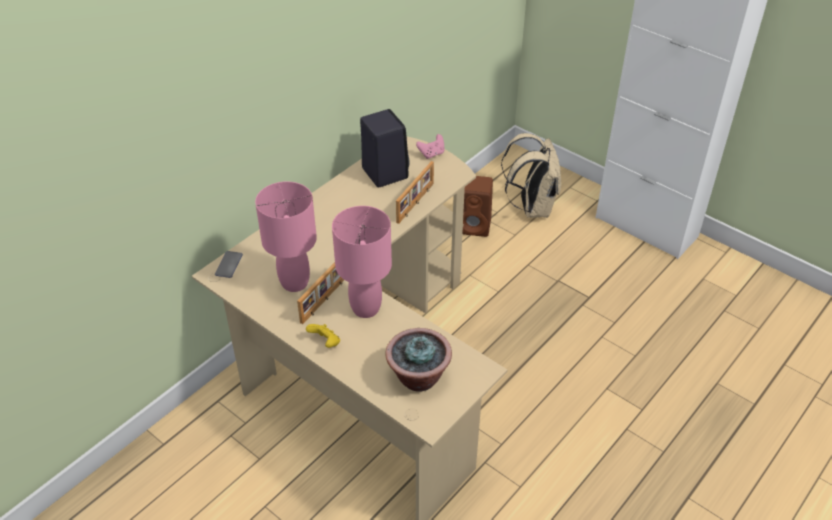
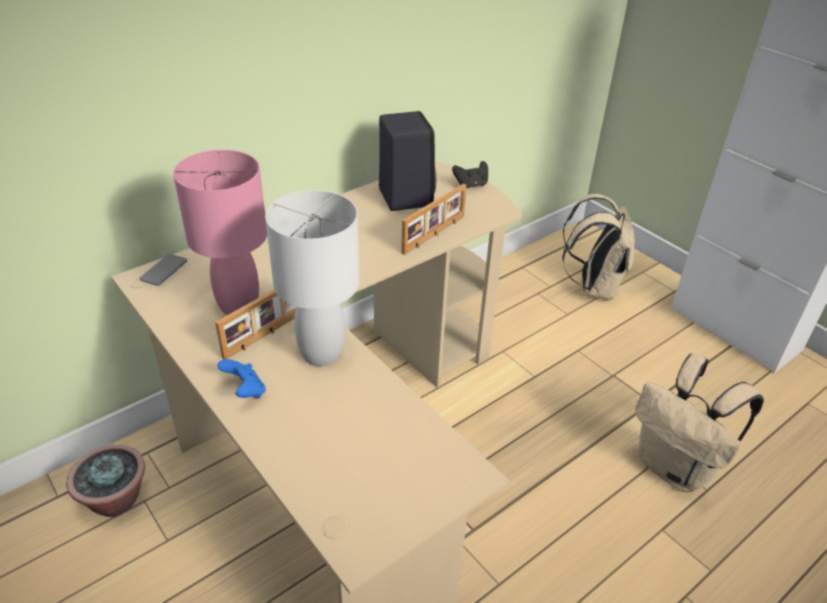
camera: 10 degrees right, 5 degrees down
yellow game controller [306,324,340,348] -> blue game controller [217,359,266,398]
pink table lamp [332,206,392,318] -> white table lamp [265,190,359,366]
potted plant [386,328,452,392] -> potted plant moved to [66,445,145,517]
pink game controller [416,134,445,159] -> black game controller [452,161,488,188]
brown speaker [462,176,493,237] -> none
none -> beige backpack [635,353,764,492]

